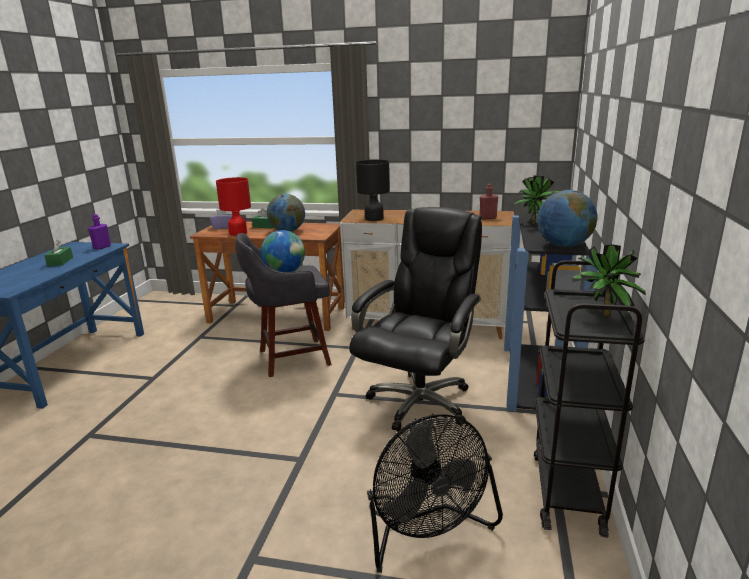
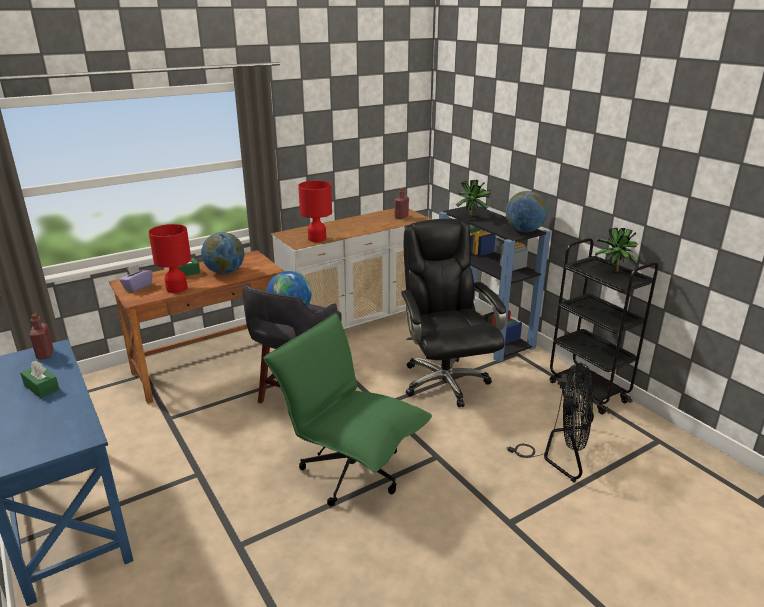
camera: 45 degrees left, 5 degrees up
purple bottle [88,214,111,250] -> red bottle [30,314,53,360]
black table lamp [356,159,390,221] -> red table lamp [298,180,332,242]
none -> green office chair [264,313,432,506]

